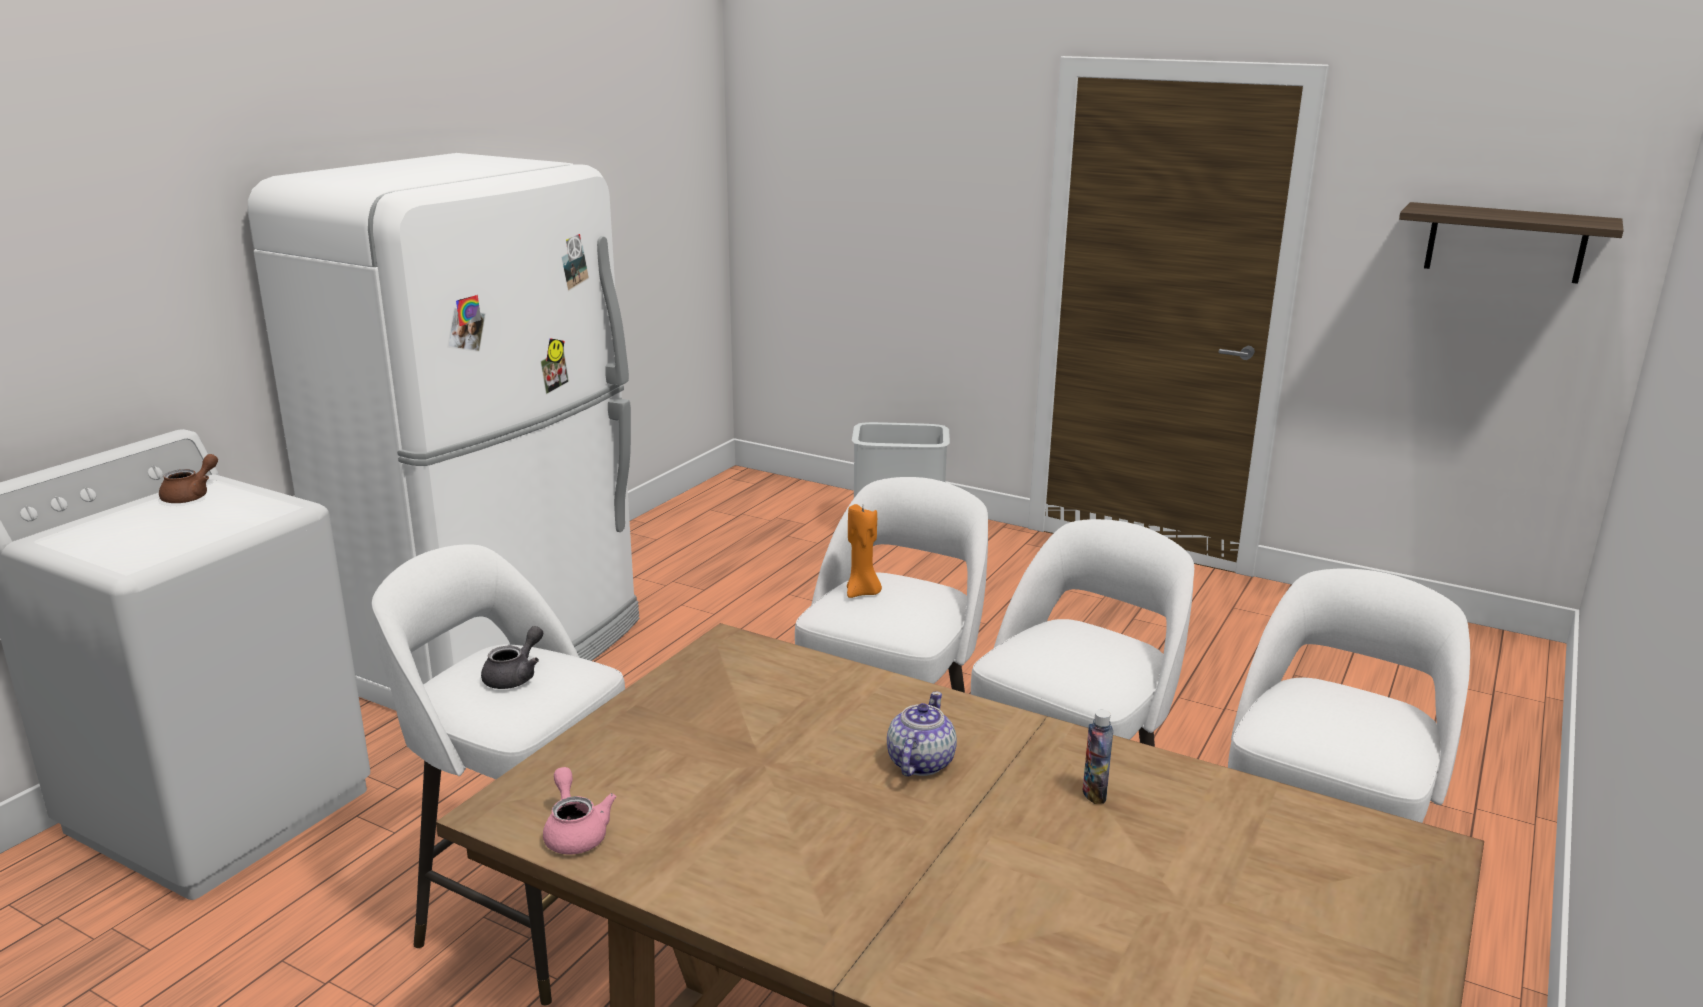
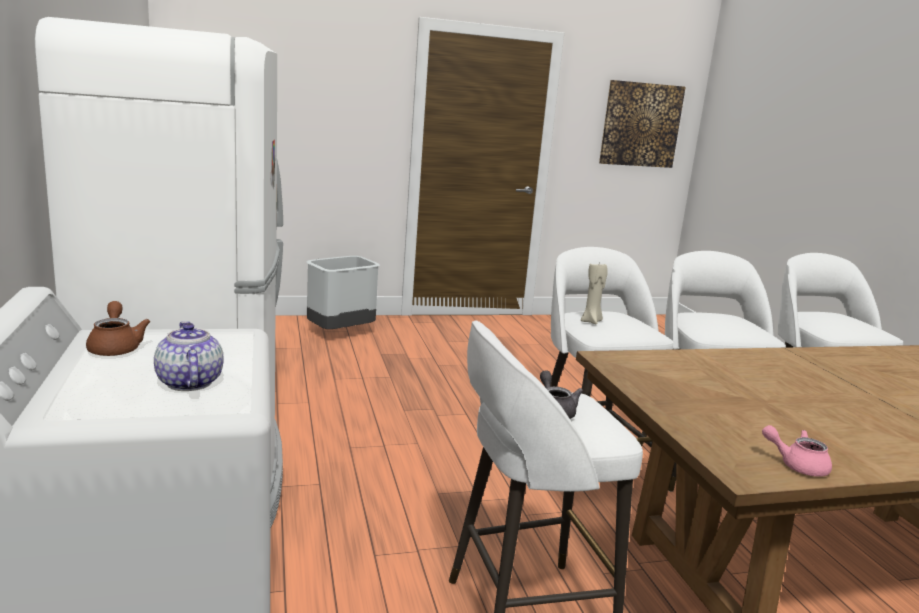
camera: 45 degrees left, 5 degrees down
orange candle [847,504,882,598] -> beige candle [581,261,608,324]
teapot [887,692,957,777] -> teapot moved to [154,321,224,391]
bottle [1083,710,1113,804] -> none
shelf [1399,202,1624,284] -> picture [599,80,686,168]

